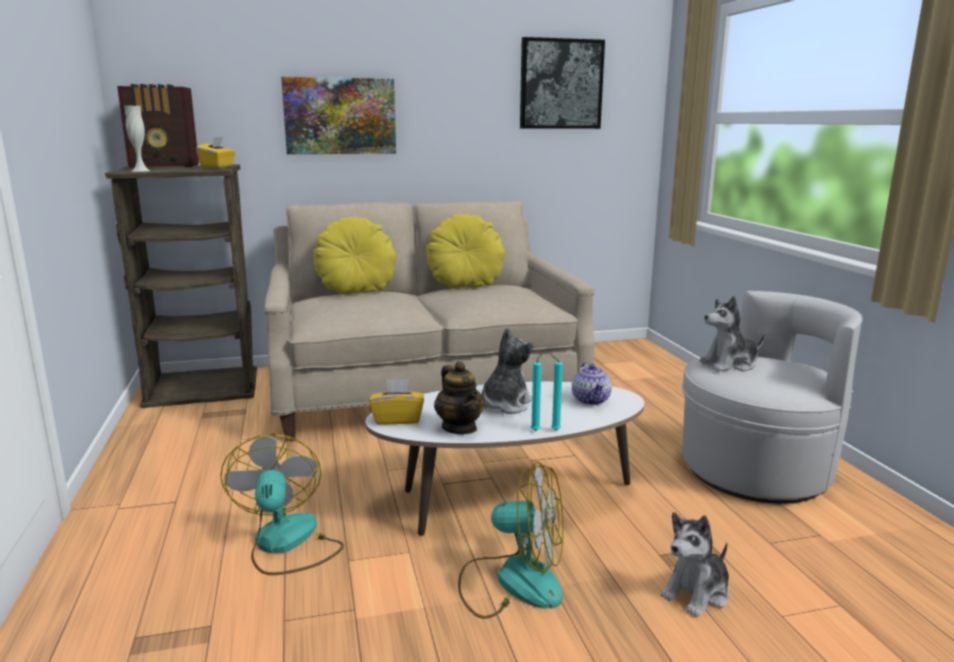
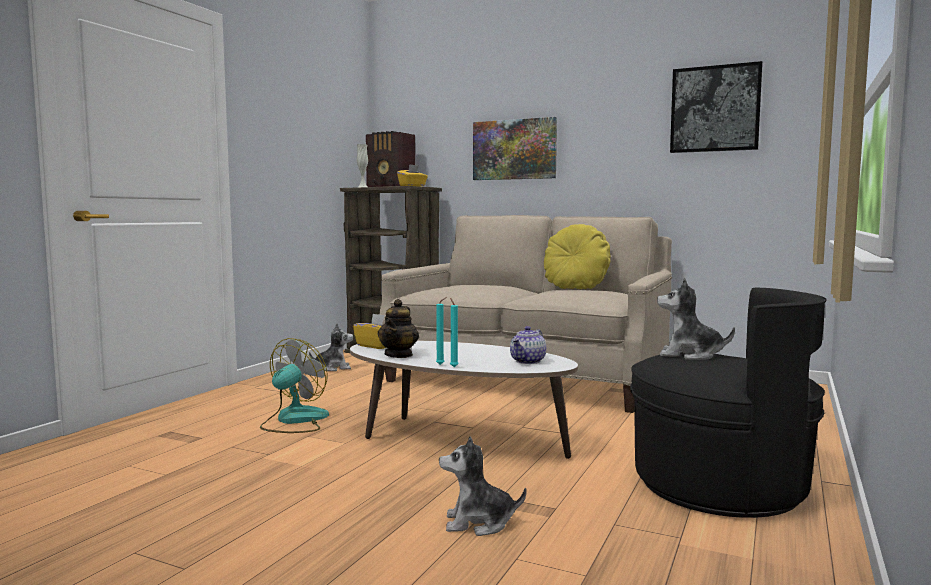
camera: 40 degrees right, 10 degrees down
yellow pillow [313,217,397,294] -> none
fan [458,461,564,619] -> none
plush toy [482,328,533,414] -> plush toy moved to [309,323,353,371]
white armchair [682,291,863,504] -> black armchair [630,288,827,518]

